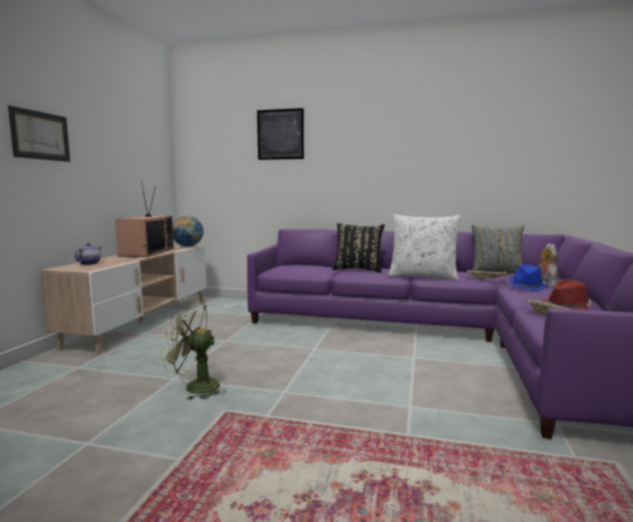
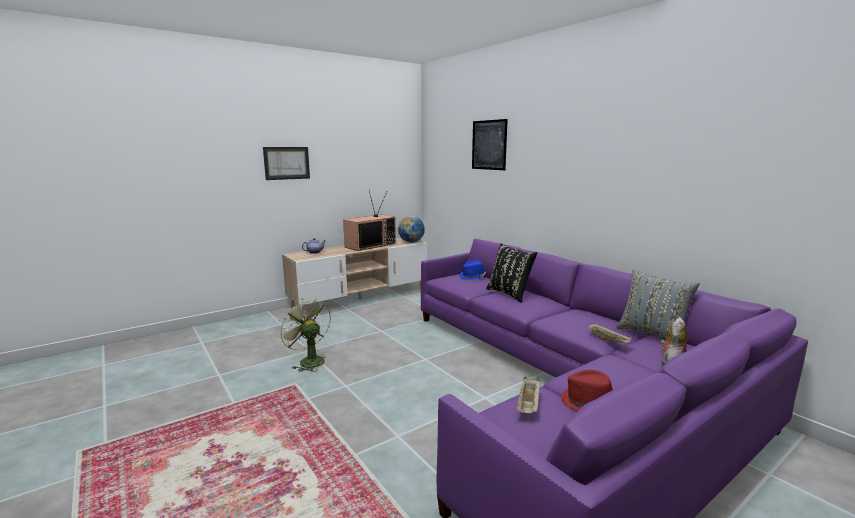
camera: 40 degrees right, 5 degrees up
white pillow [388,214,461,281] -> none
blue hat [510,264,546,291] -> blue hat moved to [459,260,486,280]

